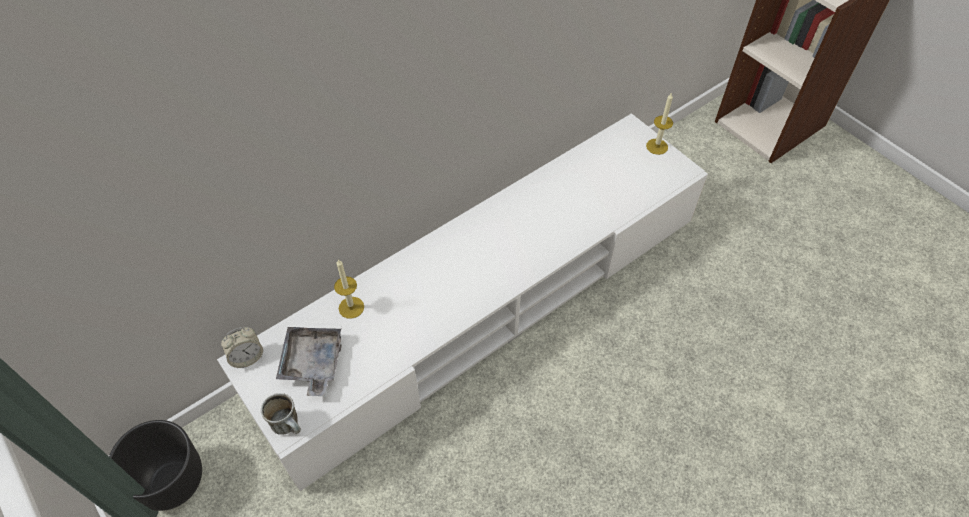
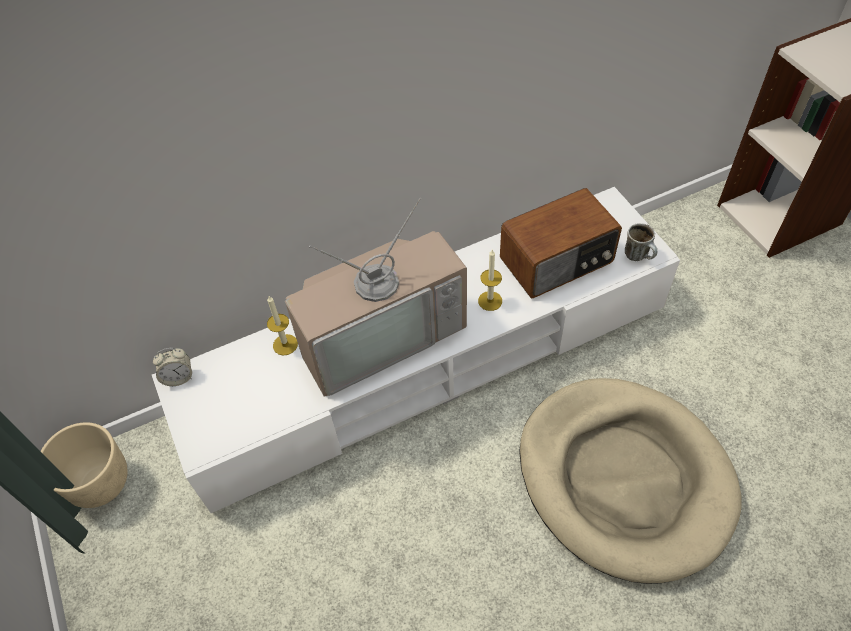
camera: 15 degrees right, 0 degrees up
black planter [109,420,202,511] -> beige planter [40,422,128,508]
mug [261,393,301,435] -> mug moved to [625,223,657,261]
grey tray [276,327,342,396] -> none
candle [646,92,673,155] -> candle moved to [478,249,502,311]
none -> television [285,198,467,396]
none -> radio [500,188,622,298]
none -> beige dog bed [519,378,742,584]

